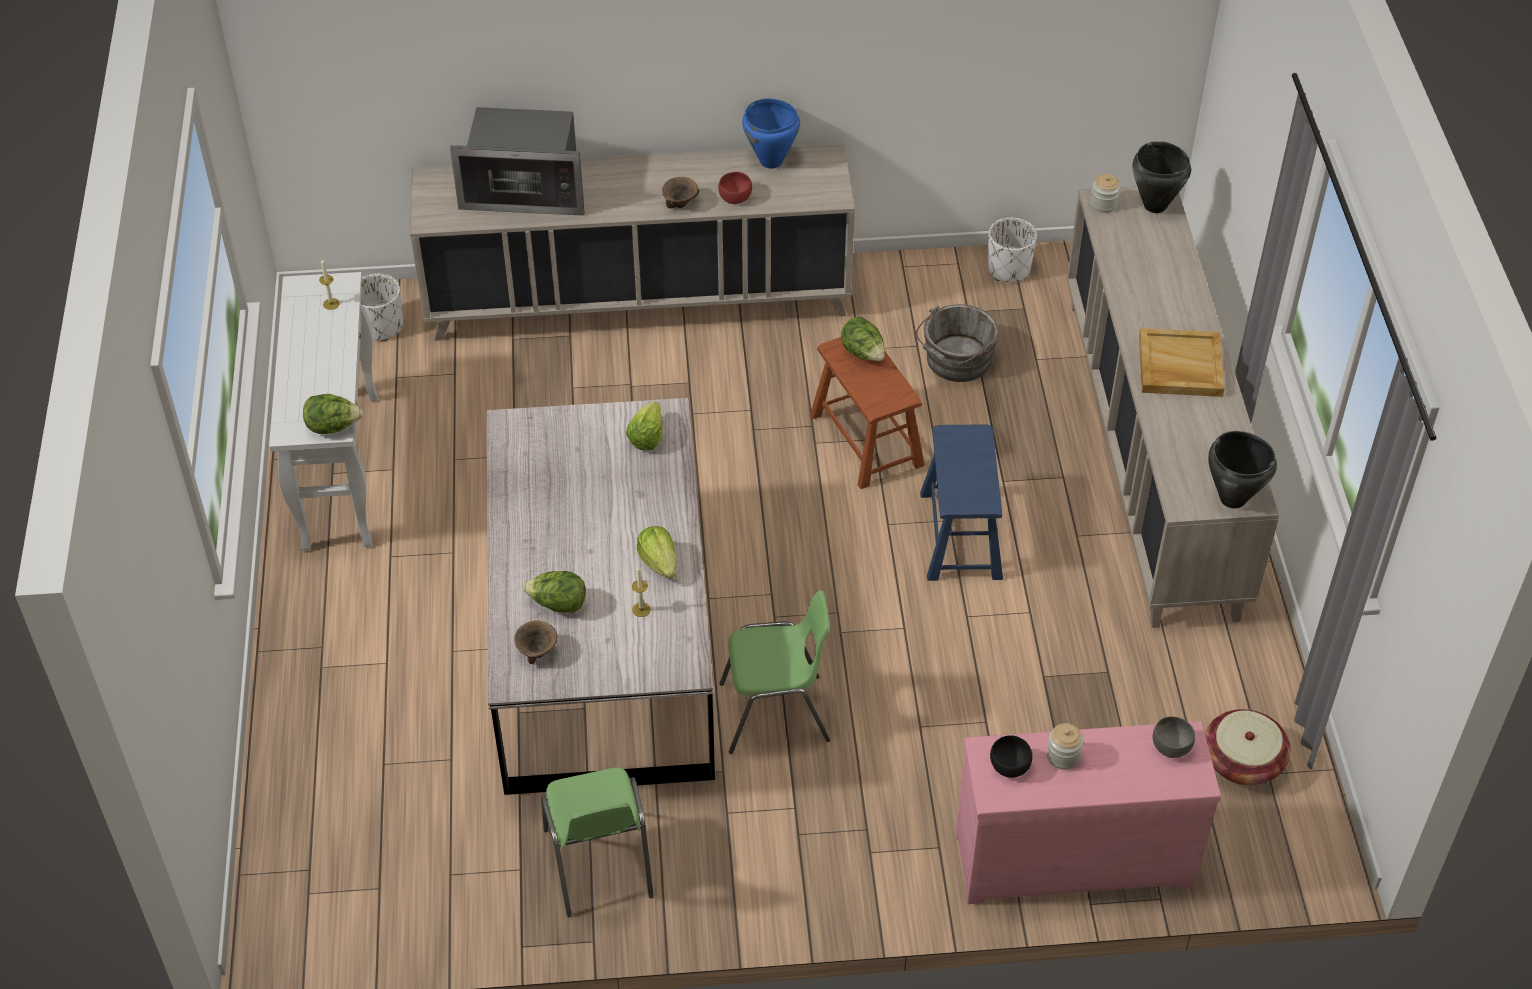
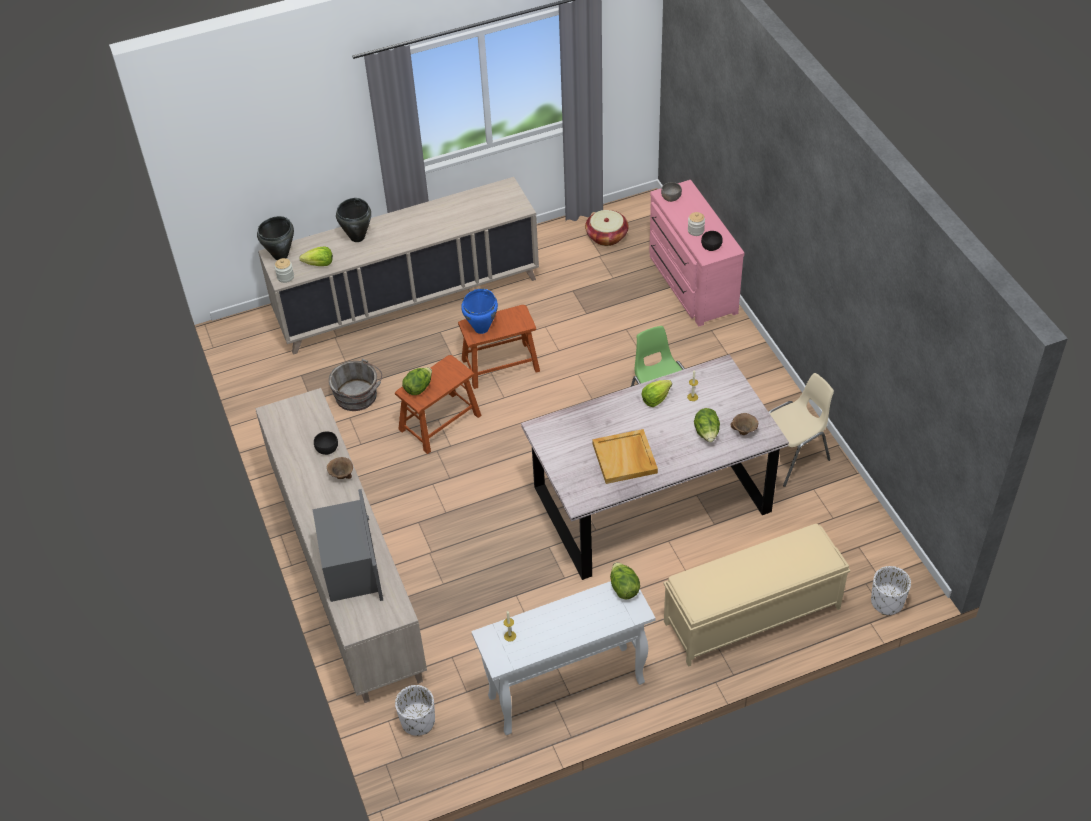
camera: 105 degrees left, 0 degrees up
green chair [541,767,654,917] -> beige chair [769,373,834,487]
lettuce [626,401,663,451] -> lettuce moved to [299,247,333,266]
red bowl [718,172,752,204] -> black bowl [314,431,338,455]
blue cooking pot [742,98,800,169] -> blue cooking pot moved to [461,289,498,334]
blue stool [920,424,1003,581] -> brown stool [458,305,540,389]
white planter [988,217,1037,282] -> white planter moved to [871,566,911,615]
beige tray [1139,328,1225,397] -> beige tray moved to [592,429,658,484]
black cooking pot [1208,431,1277,509] -> black cooking pot moved to [336,198,371,242]
none -> beige bench [663,524,850,667]

